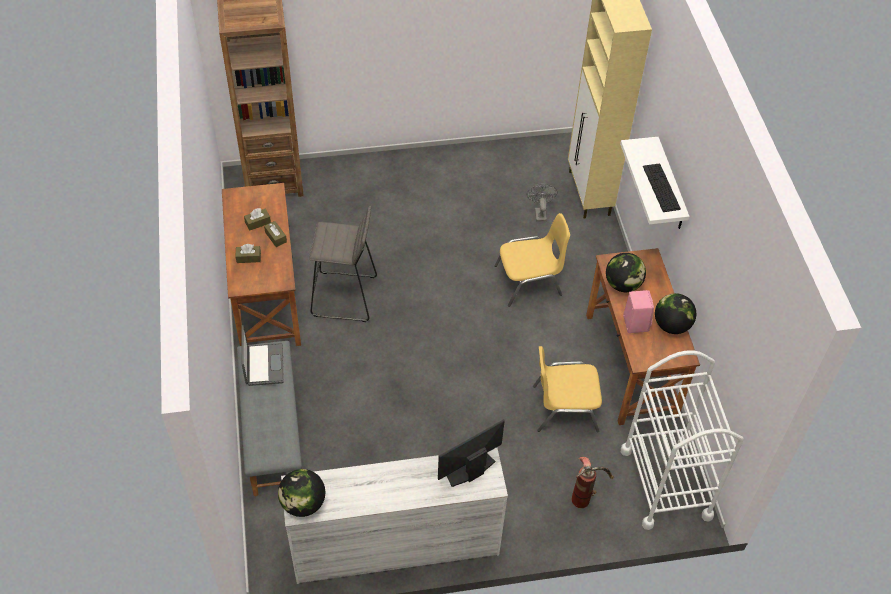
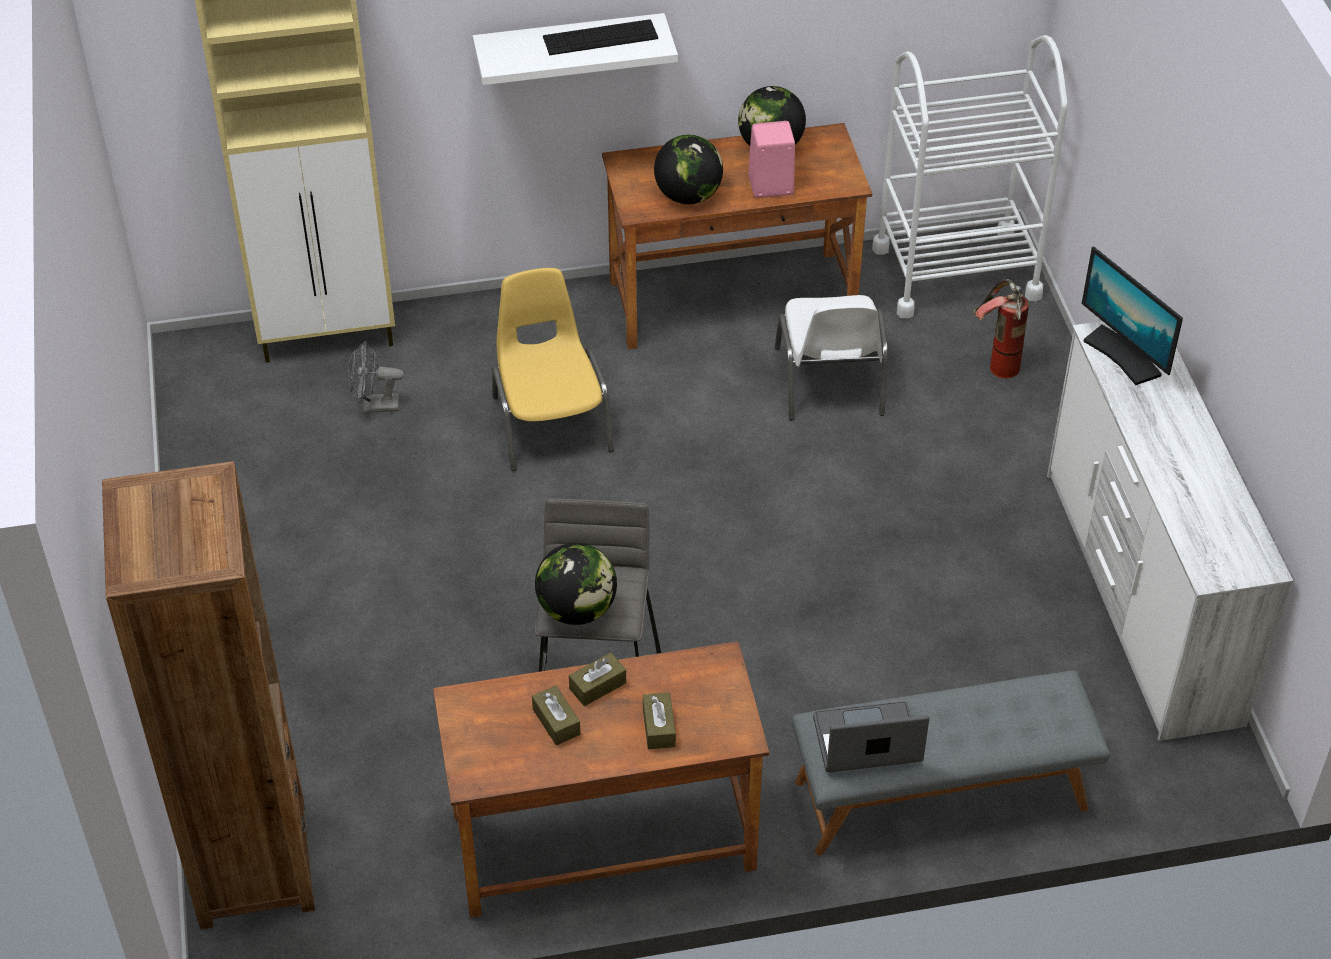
camera: 90 degrees left, 5 degrees down
globe [278,469,325,517] -> globe moved to [535,543,617,625]
yellow chair [533,346,602,433] -> white chair [775,295,888,420]

